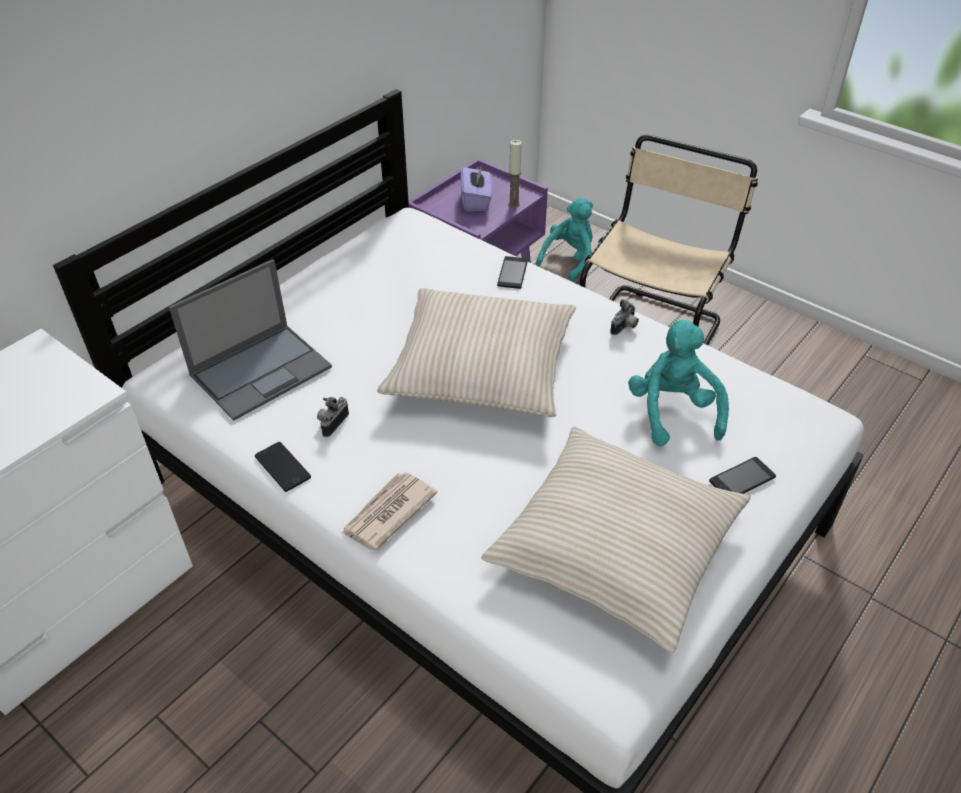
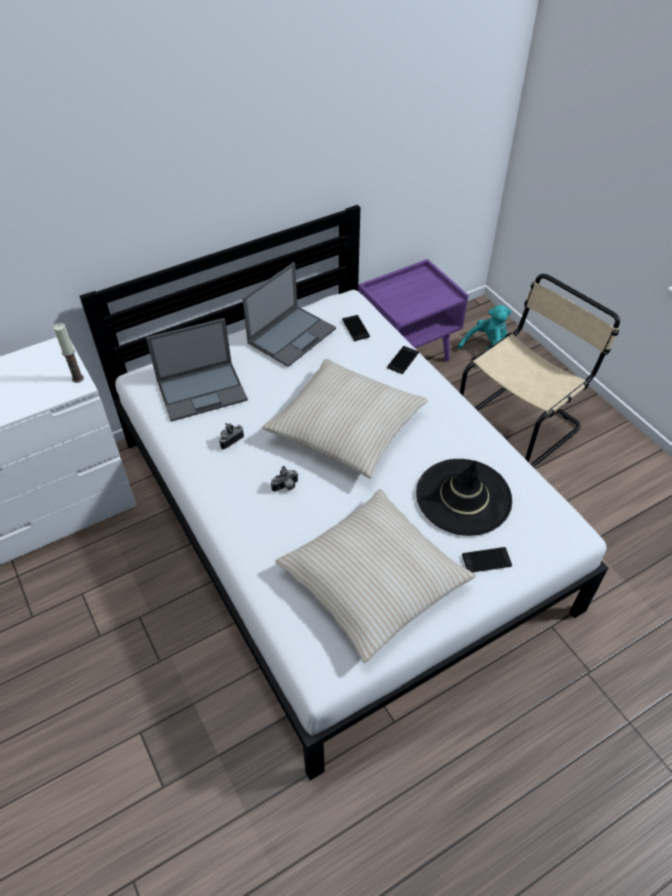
camera: 20 degrees right, 5 degrees up
phone [255,442,311,492] -> phone moved to [342,315,370,341]
newspaper [341,472,437,550] -> none
purple tissue box [461,164,493,211] -> none
candle [508,140,522,207] -> candle moved to [53,323,84,383]
camera [610,299,639,335] -> camera moved to [271,466,298,492]
turquoise plush toy [628,319,729,447] -> black hat [416,459,512,536]
none -> laptop [242,262,336,367]

